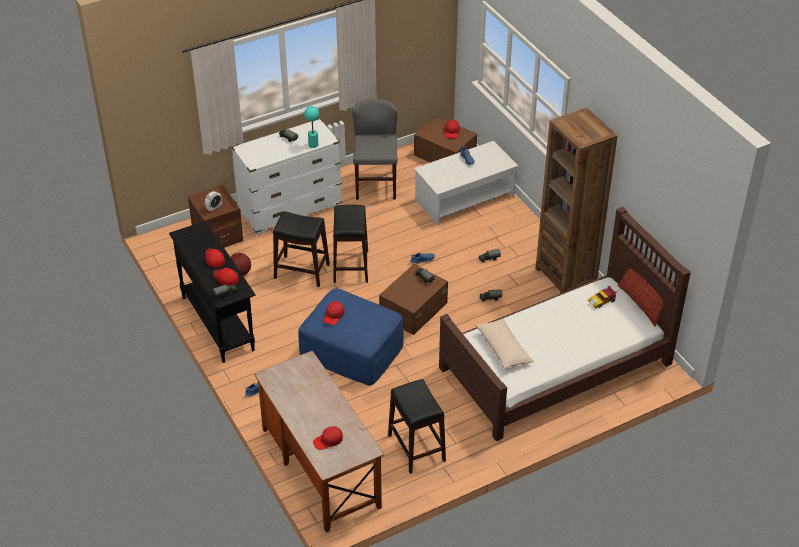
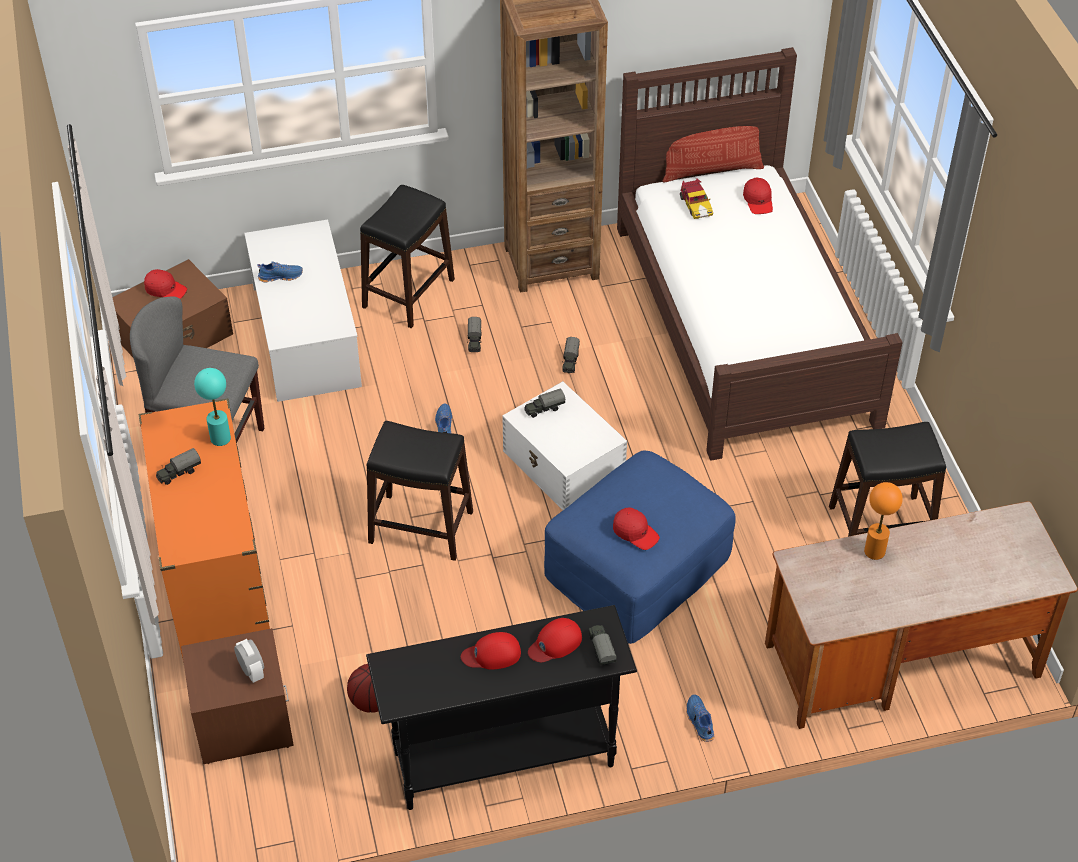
camera: 75 degrees left, 5 degrees up
white dresser [232,119,342,235] -> orange dresser [139,398,270,658]
black stool [273,211,330,287] -> black stool moved to [360,185,455,328]
red cap [313,426,343,450] -> red cap moved to [743,178,773,214]
brown storage box [379,264,448,335] -> white storage box [502,381,627,510]
beige pillow [475,319,534,369] -> none
none -> orange table lamp [864,482,903,560]

